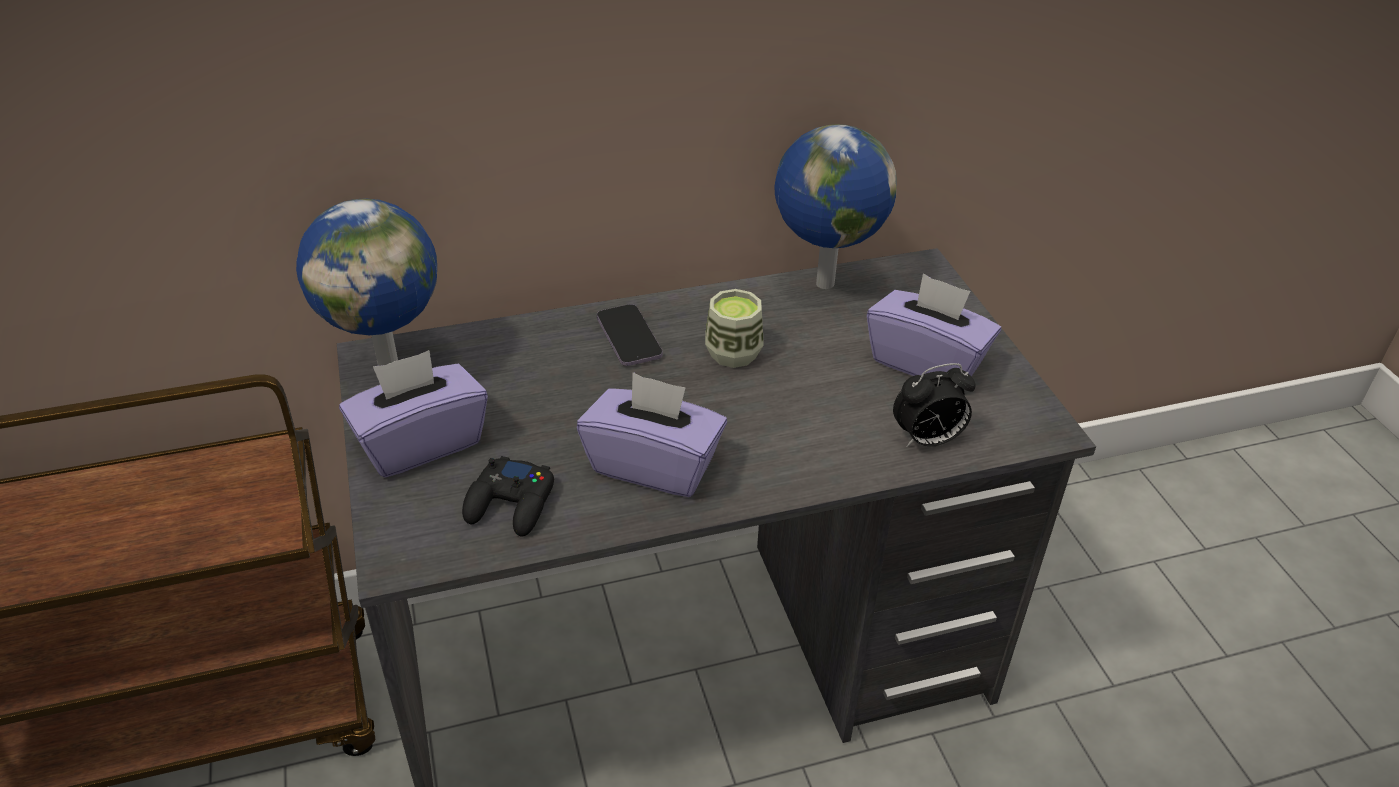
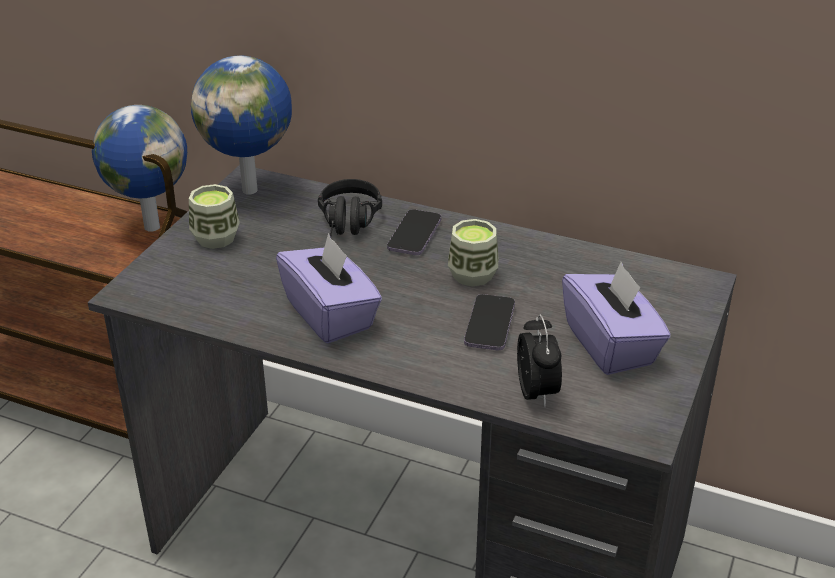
camera: 40 degrees right, 5 degrees down
purple tissue box [339,350,488,477] -> cup [189,184,240,249]
black game controller [462,456,554,537] -> none
globe [775,124,897,289] -> globe moved to [92,105,187,232]
alarm clock [893,363,976,447] -> alarm clock turned 120 degrees counterclockwise [517,314,562,407]
none -> black headphones [318,179,382,237]
none -> phone [464,294,515,350]

